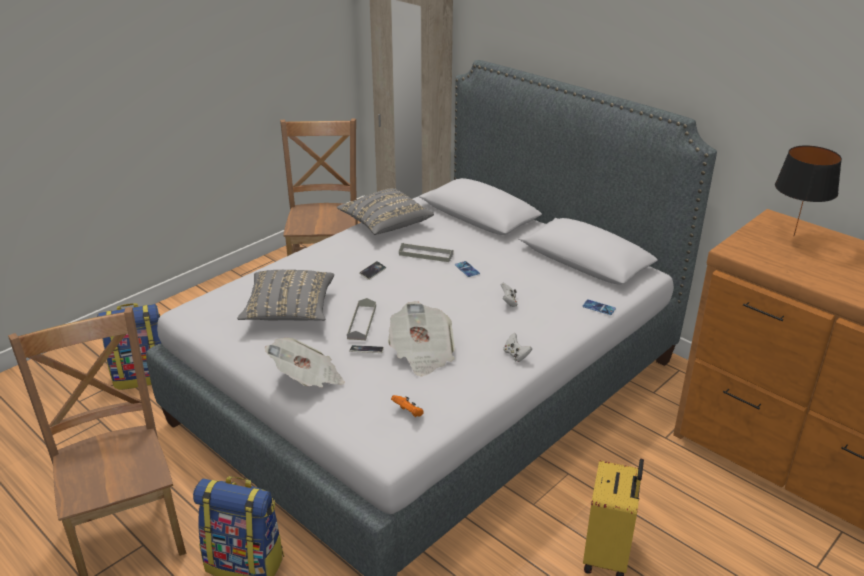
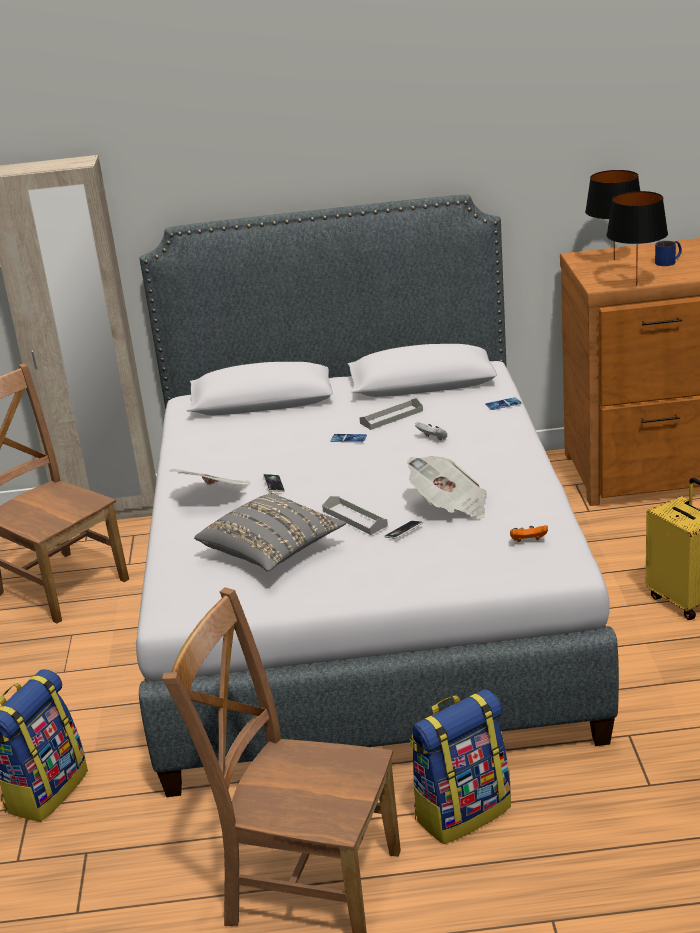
camera: 45 degrees left, 5 degrees down
newspaper [265,338,345,388] -> newspaper moved to [169,469,250,485]
grey pillow [337,188,434,235] -> none
grey tray [399,243,453,262] -> grey tray moved to [360,398,423,430]
white game controller [504,333,532,362] -> none
none -> black table lamp [606,191,668,286]
none -> blue mug [655,241,682,266]

